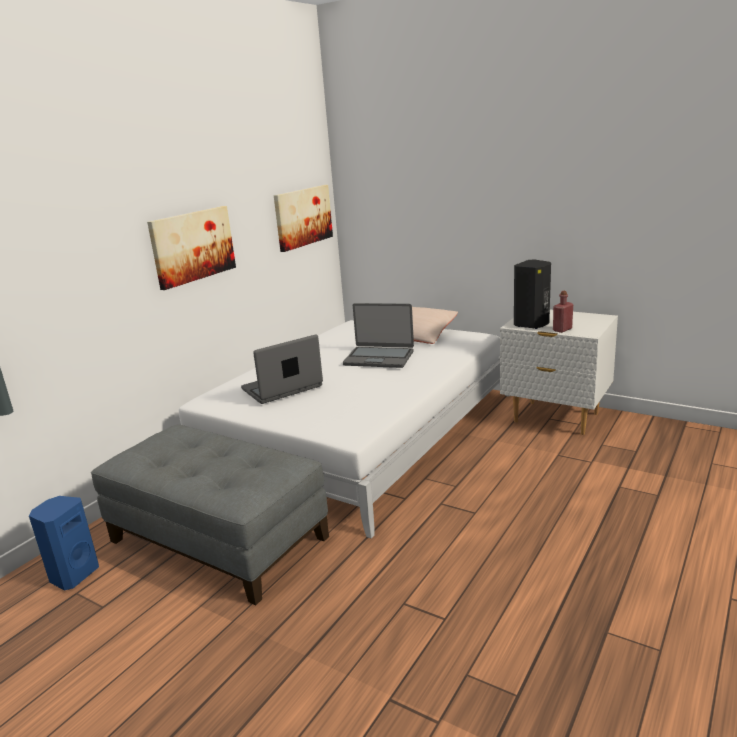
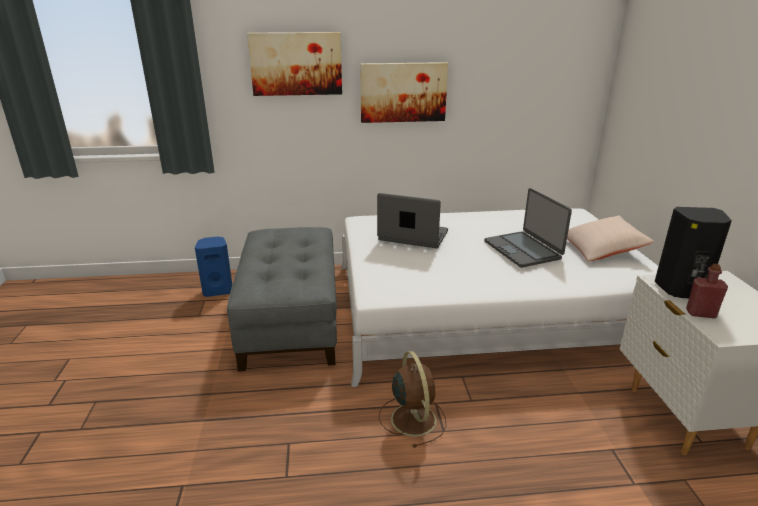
camera: 50 degrees right, 5 degrees up
picture [274,185,333,252] -> picture moved to [247,32,342,96]
none -> brown fan [379,351,447,448]

